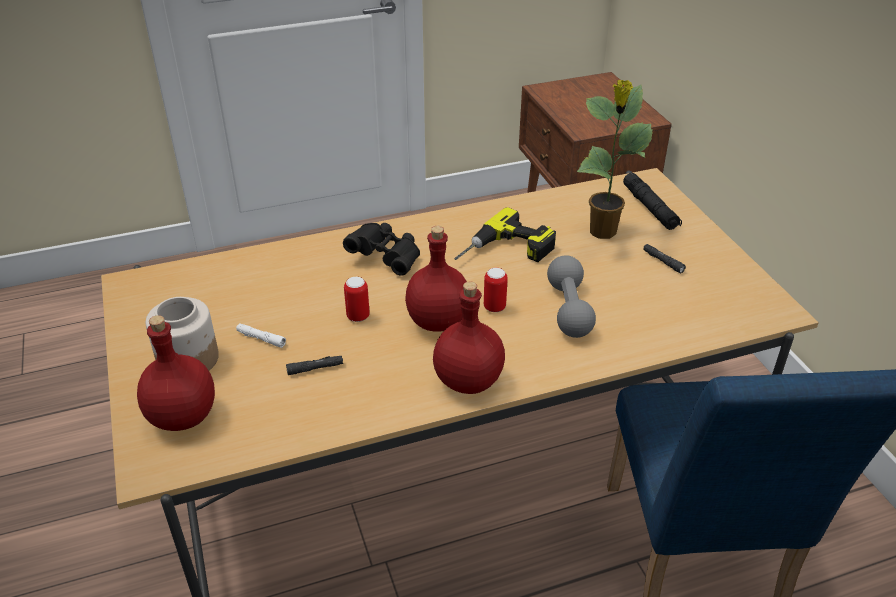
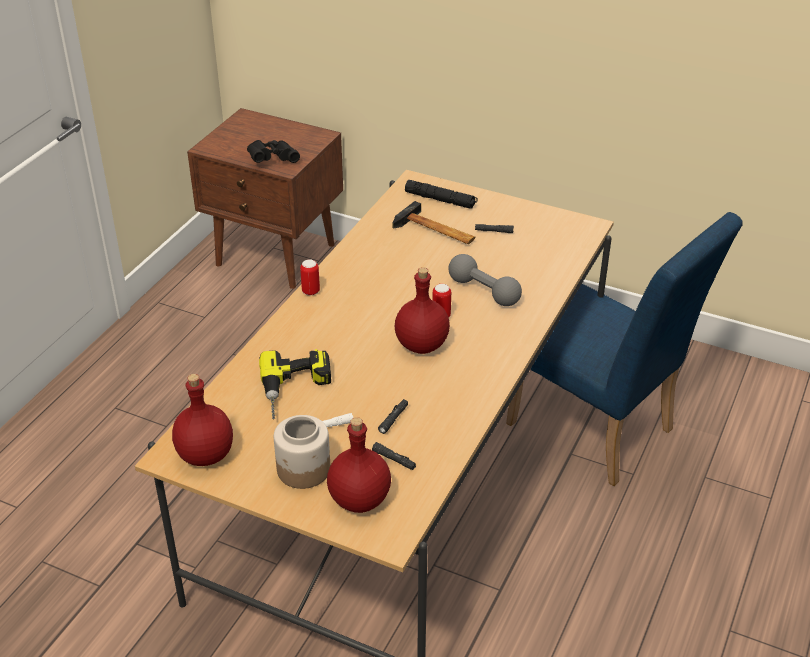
camera: 45 degrees left, 0 degrees up
black binoculars [343,223,420,276] -> black binoculars moved to [247,140,300,163]
can [344,277,370,322] -> can moved to [300,259,320,295]
red bottle [433,282,505,394] -> red bottle moved to [172,374,233,466]
power drill [454,207,556,262] -> power drill moved to [259,349,331,419]
potted plant [577,80,653,239] -> hammer [392,201,475,244]
none -> black flashlight [372,442,416,470]

